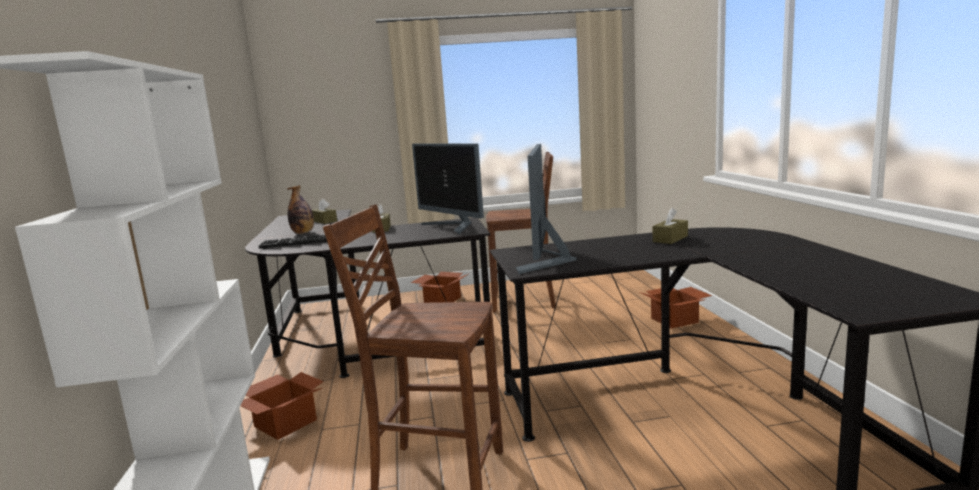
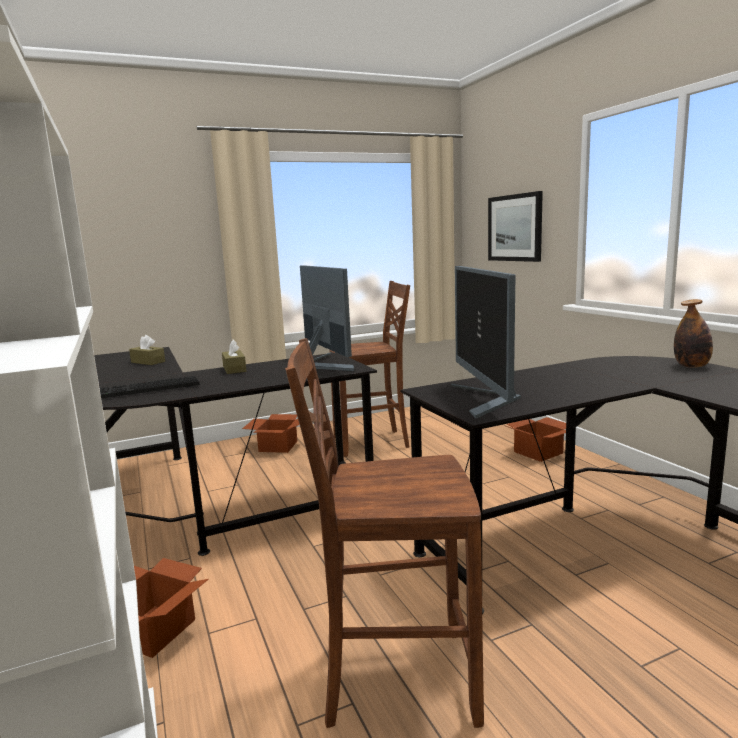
camera: 15 degrees left, 0 degrees up
bottle [287,185,314,234] -> bottle moved to [674,299,713,368]
monitor [412,143,484,234] -> monitor turned 150 degrees counterclockwise [300,265,354,371]
brown tissue box [653,208,688,244] -> none
none -> picture [488,191,543,262]

